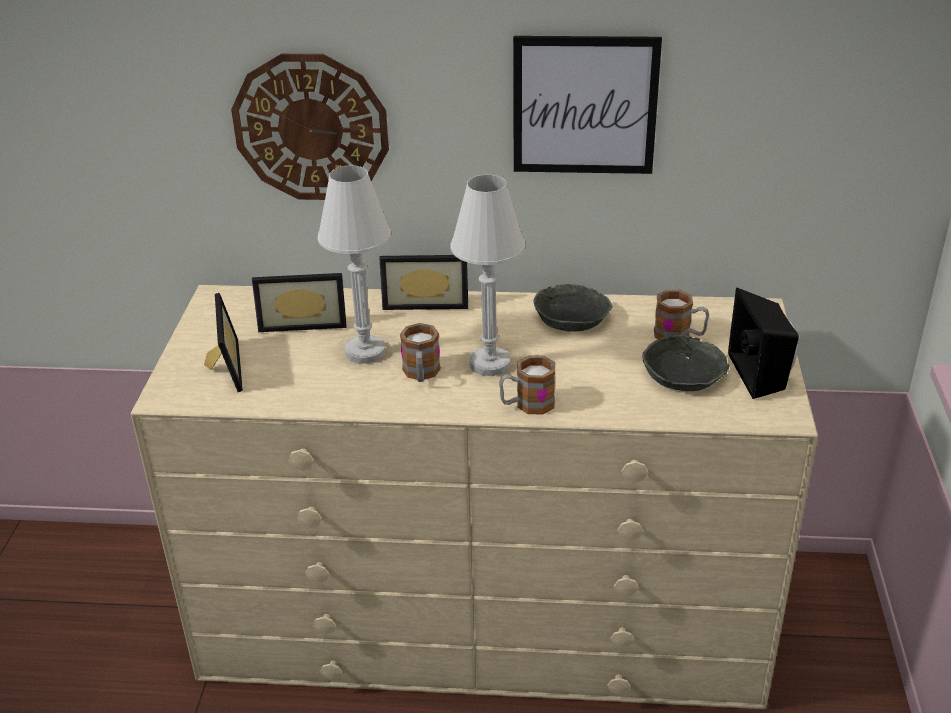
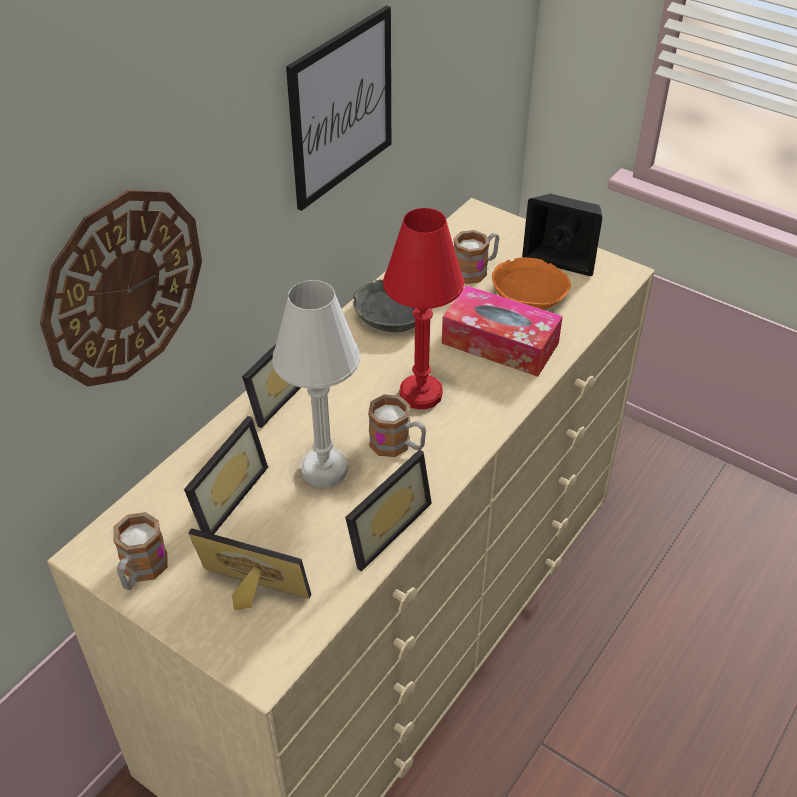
camera: 60 degrees left, 10 degrees up
white table lamp [450,175,525,376] -> red table lamp [383,208,464,409]
mug [499,355,555,415] -> mug moved to [113,512,168,590]
grey bowl [642,335,730,391] -> orange bowl [492,257,571,310]
none -> picture frame [345,450,432,571]
none -> tissue box [442,285,563,377]

